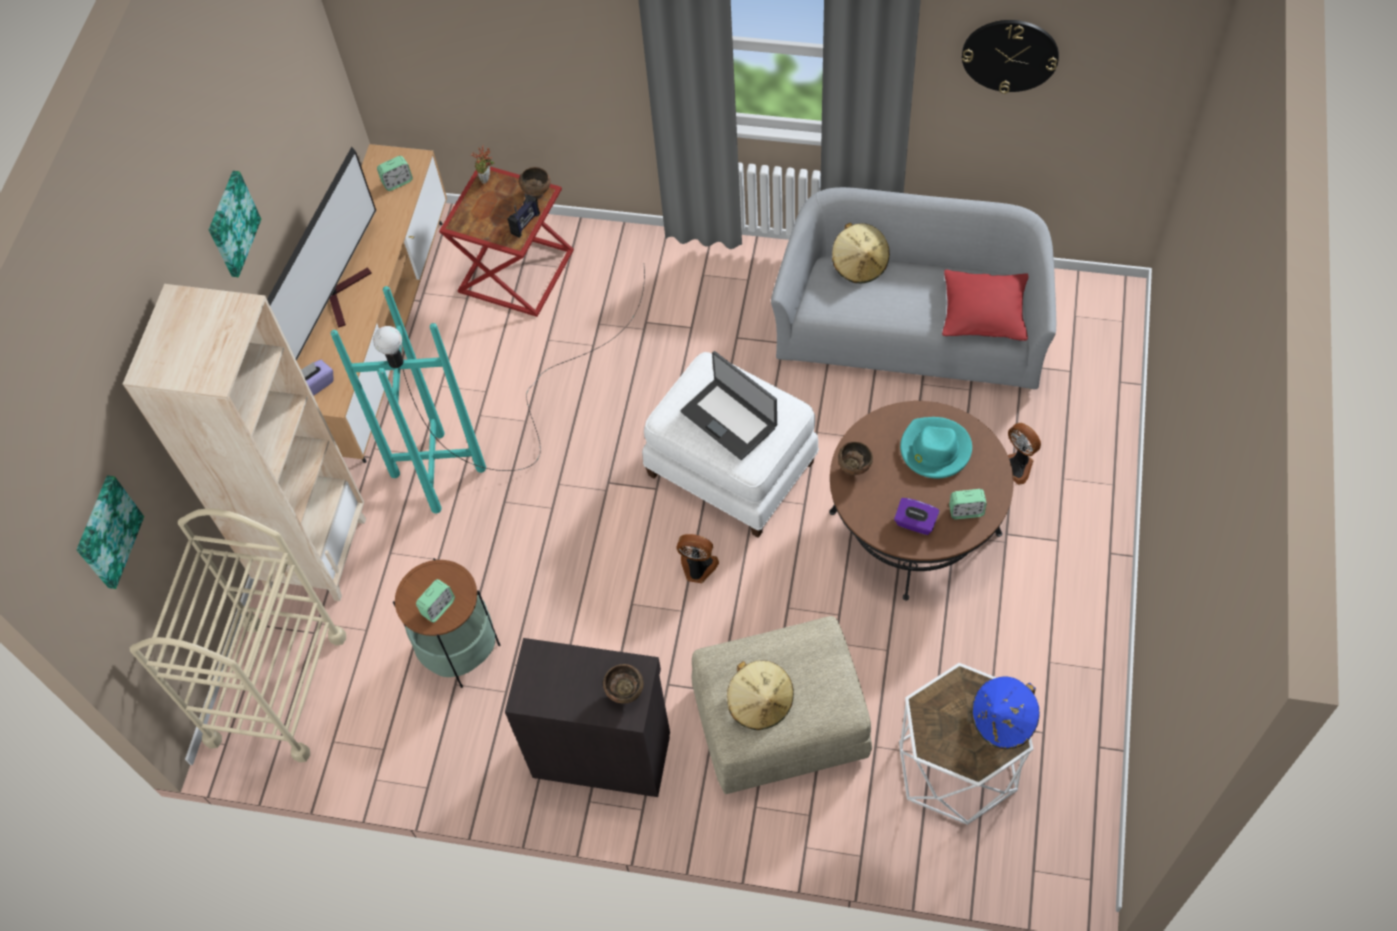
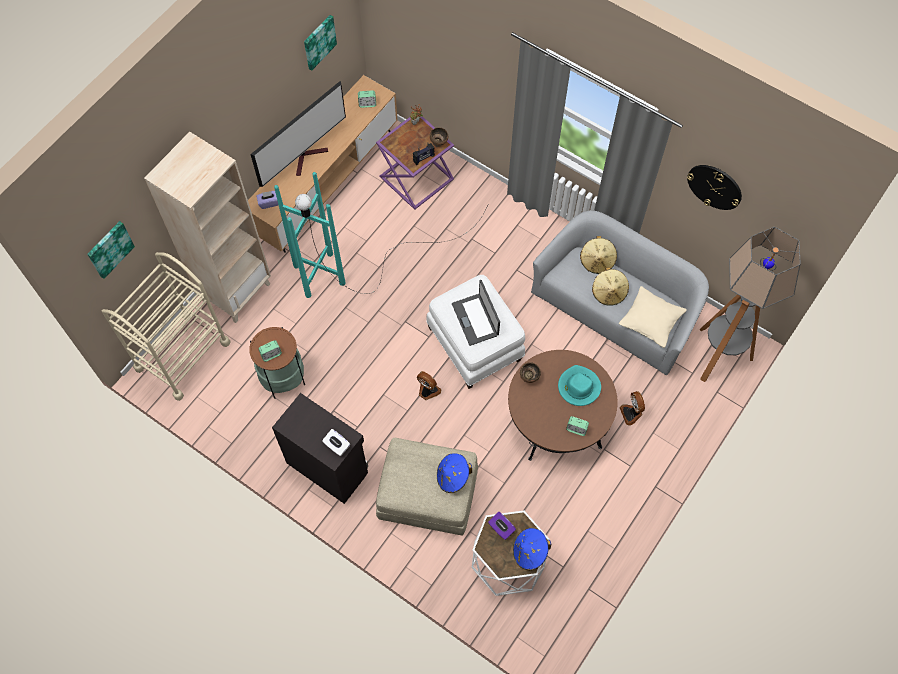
camera: 20 degrees right, 5 degrees up
picture [209,171,261,277] -> picture moved to [304,15,337,70]
red side table [439,166,574,317] -> purple side table [376,117,454,210]
brown bowl [603,664,643,704] -> white tissue box [322,429,350,456]
beige hat [727,660,794,730] -> beige hat moved to [592,267,629,306]
purple tissue box [894,498,940,535] -> purple tissue box moved to [488,512,516,540]
red pillow [942,270,1028,341] -> beige pillow [619,286,687,348]
none -> blue hat [437,453,472,493]
none -> floor lamp [700,227,801,382]

